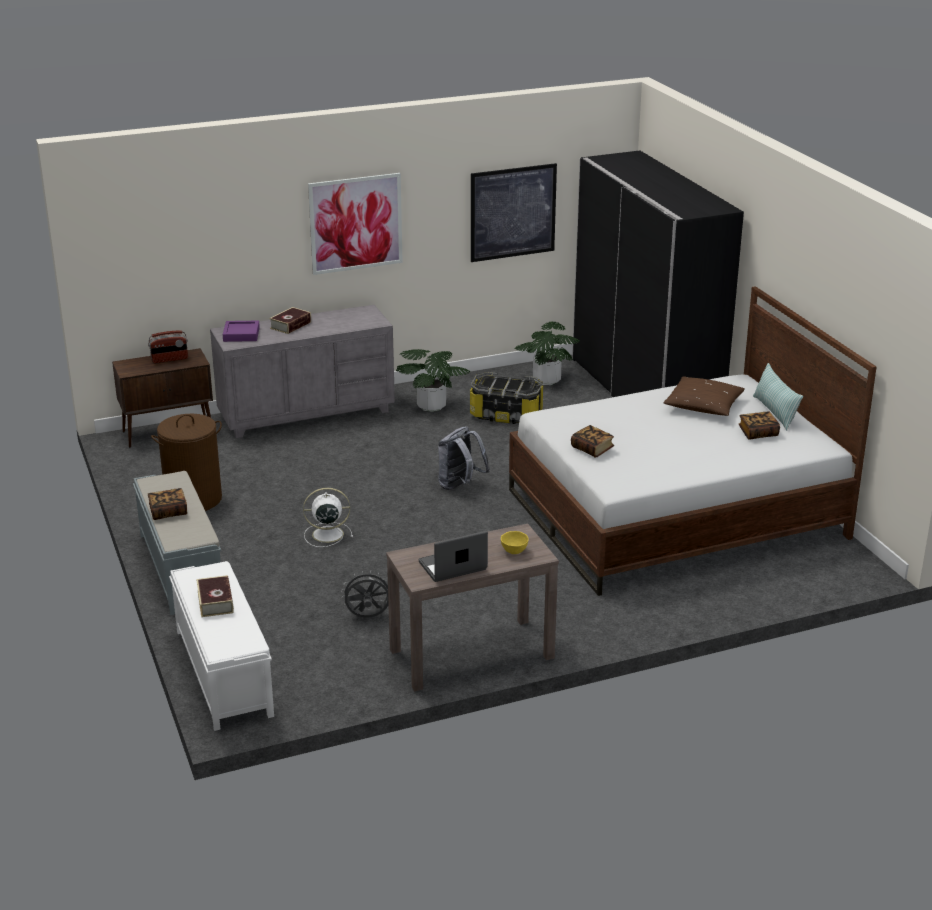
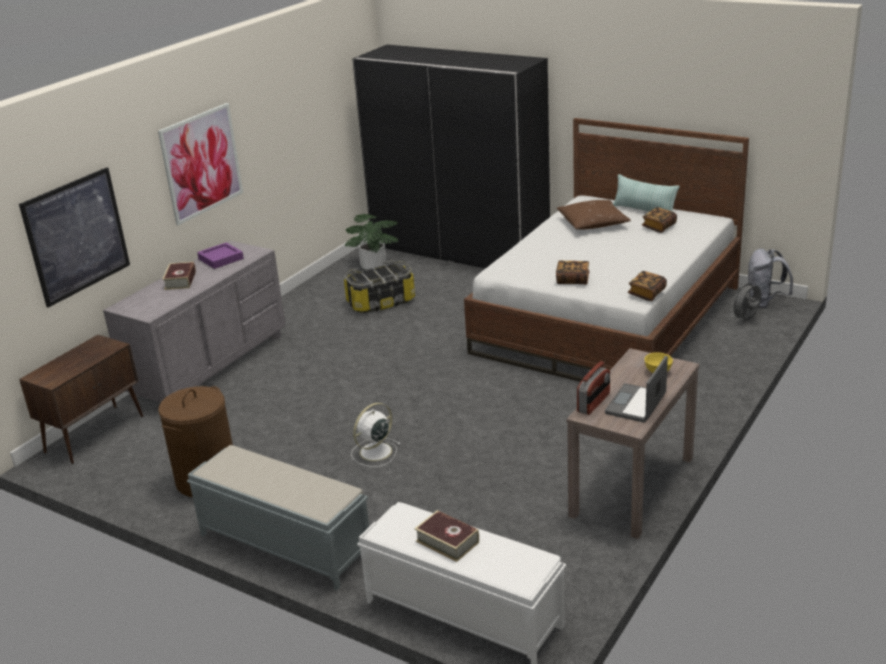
camera: 35 degrees left, 0 degrees up
radio [148,331,188,363] -> radio moved to [577,361,610,415]
book [148,488,187,520] -> book moved to [628,271,667,301]
purple tray [223,321,260,342] -> purple tray moved to [197,243,244,269]
grey fan [341,571,388,618] -> grey fan moved to [730,281,761,320]
potted plant [396,349,470,412] -> none
grey backpack [438,426,490,490] -> grey backpack moved to [748,248,793,308]
picture [471,163,557,262] -> picture moved to [19,167,130,308]

